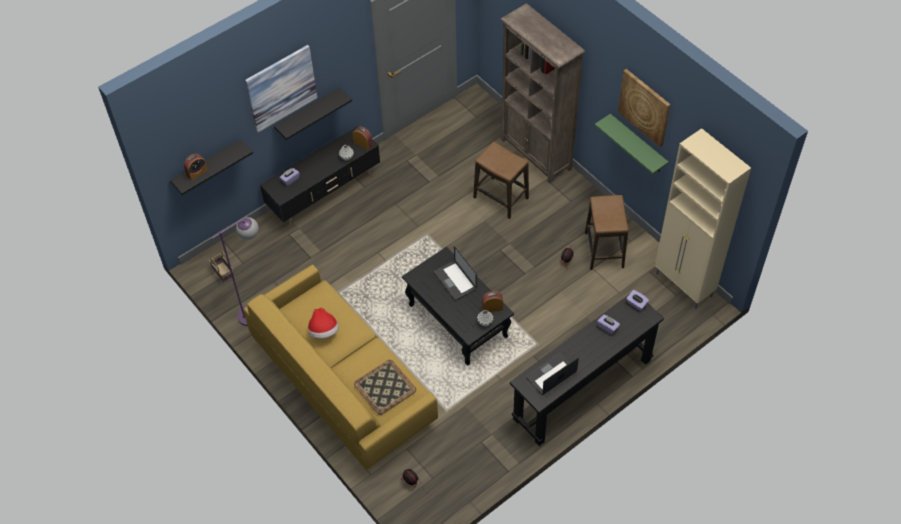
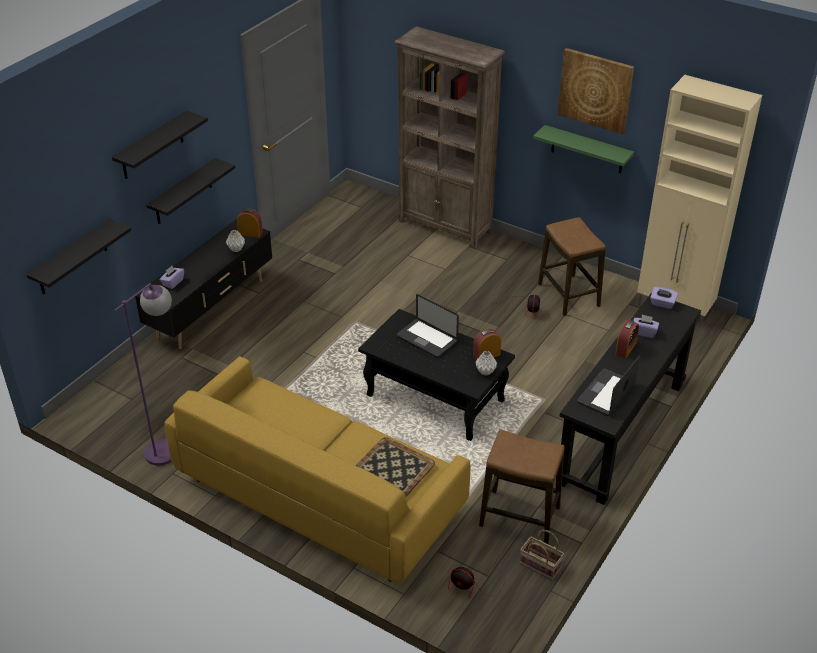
camera: 20 degrees left, 15 degrees down
alarm clock [184,154,208,180] -> alarm clock moved to [615,320,639,358]
basket [209,251,235,283] -> basket moved to [520,530,564,581]
picture [245,45,317,133] -> black shelf [112,110,208,179]
hat [308,308,339,339] -> none
stool [473,141,529,219] -> stool moved to [479,430,565,544]

